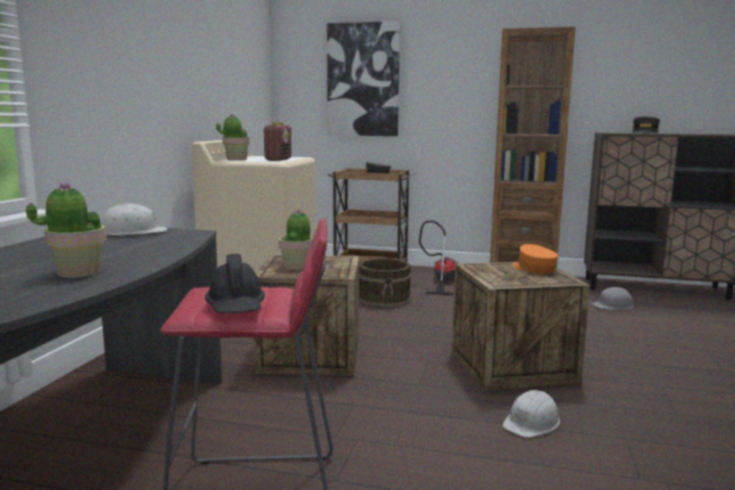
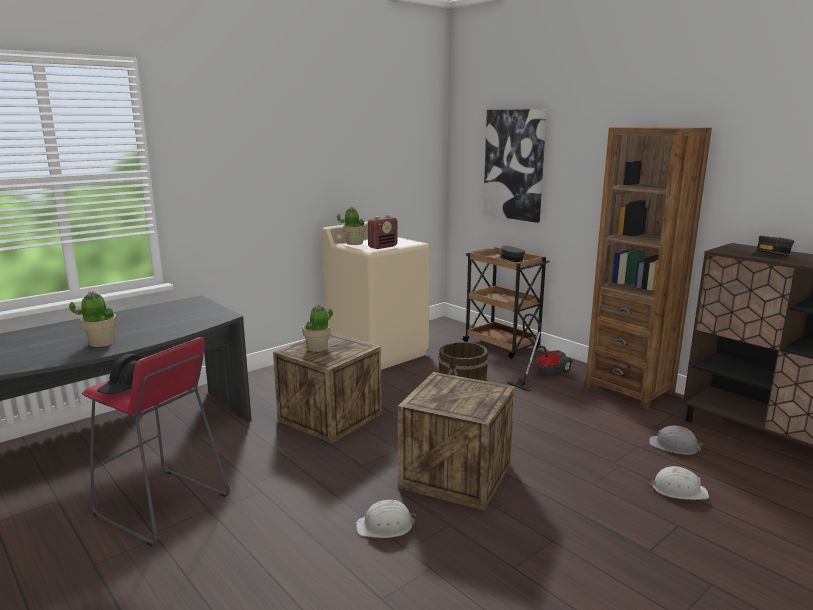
camera: 35 degrees right, 5 degrees up
white hard hat [101,203,167,235] -> white hard hat moved to [650,466,709,500]
orange cap [512,244,558,274] -> none

